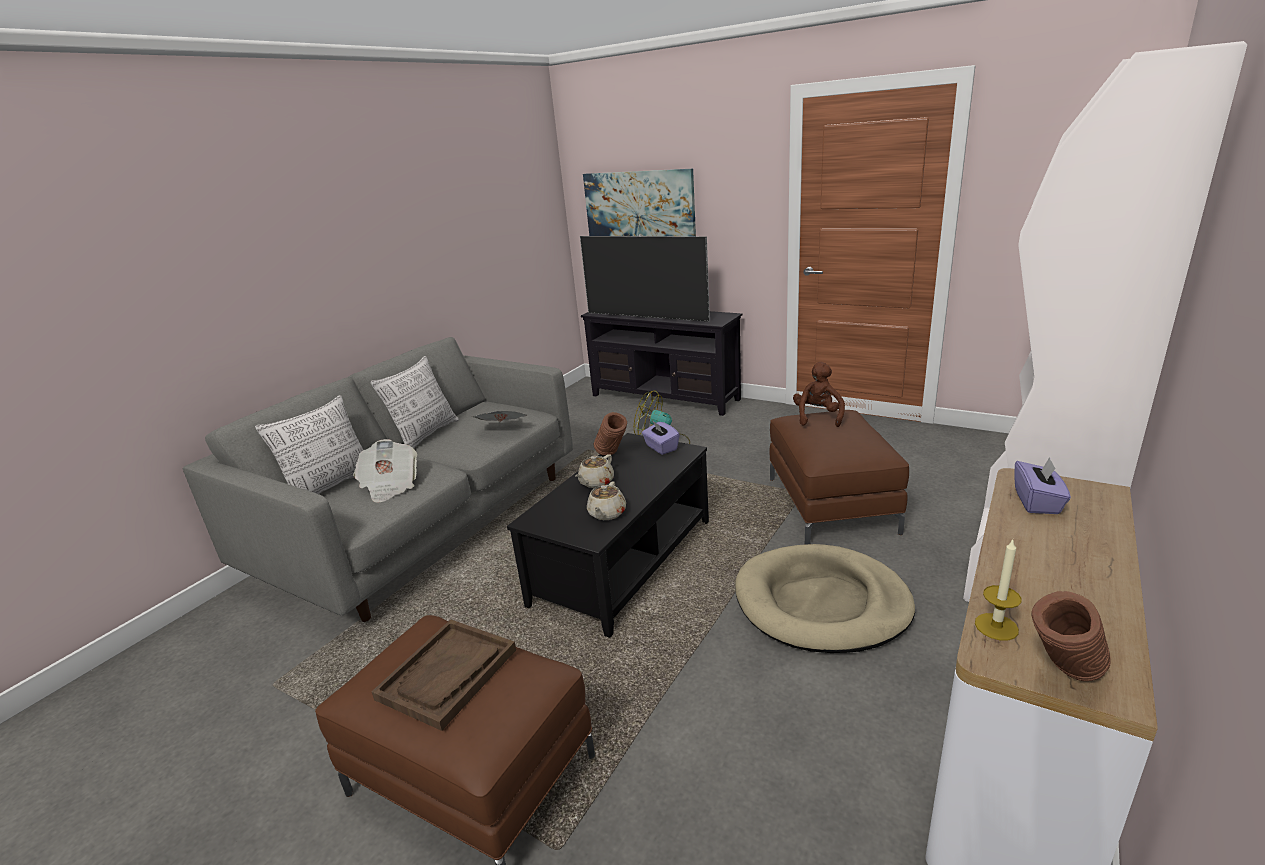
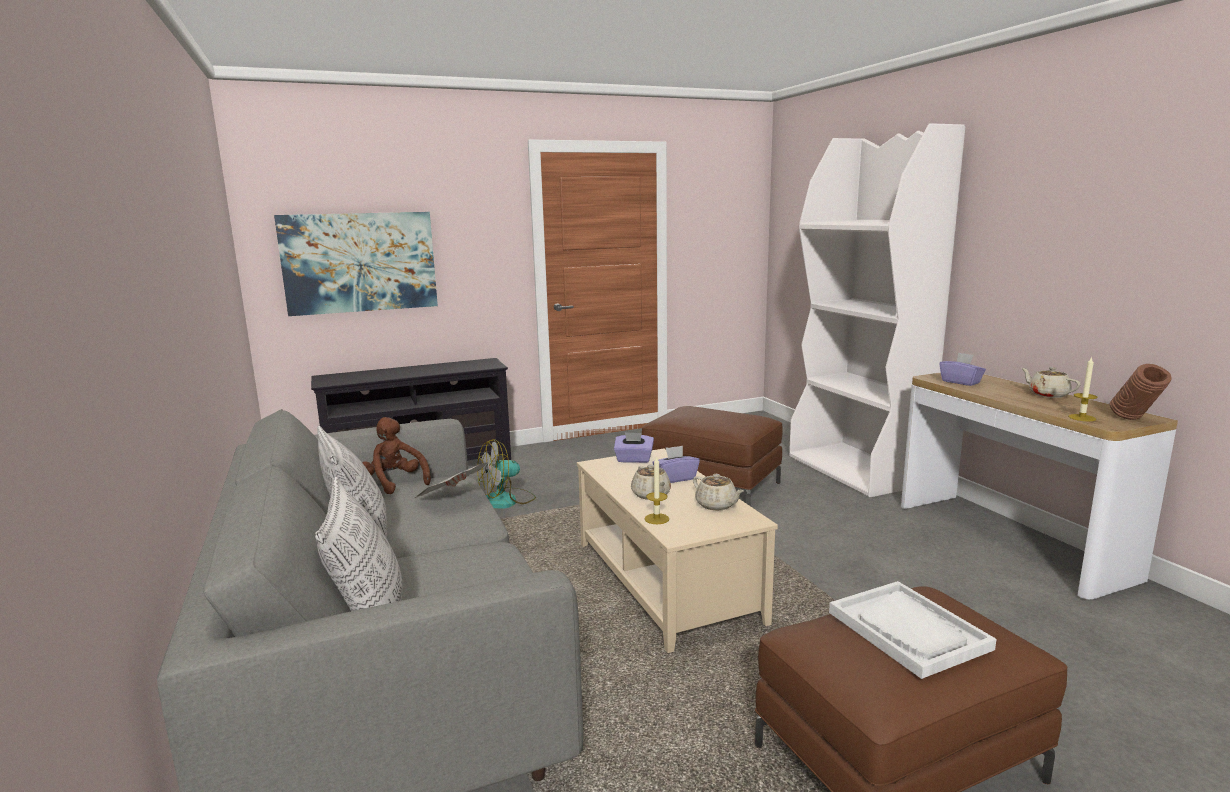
camera: 55 degrees left, 10 degrees down
newspaper [353,439,417,503] -> none
brown tray [372,620,516,731] -> white tray [829,581,997,679]
black coffee table [507,433,709,638] -> beige coffee table [577,449,778,653]
television [580,234,710,322] -> none
brown vase [593,412,627,456] -> none
beige dog bed [735,544,915,653] -> none
brown plush toy [793,362,845,427] -> brown plush toy moved to [363,417,431,494]
none -> candle [645,456,669,524]
none -> purple tissue box [652,445,700,483]
none -> beige teapot [1021,367,1081,398]

